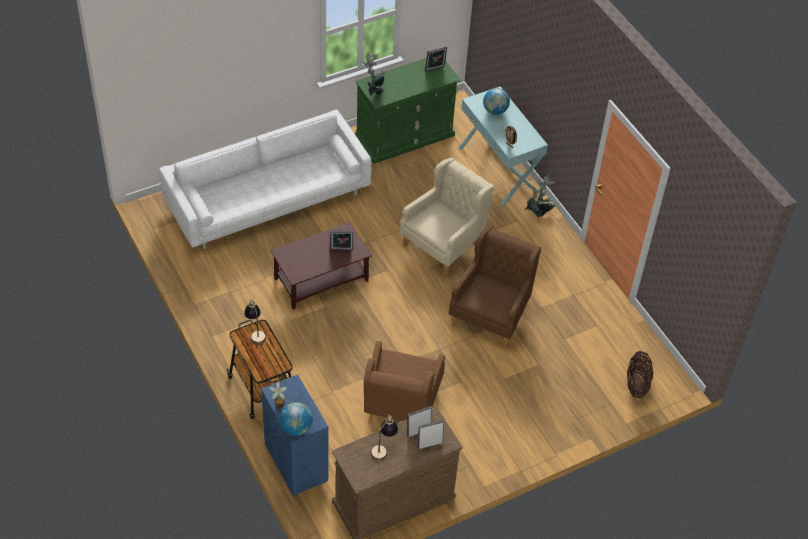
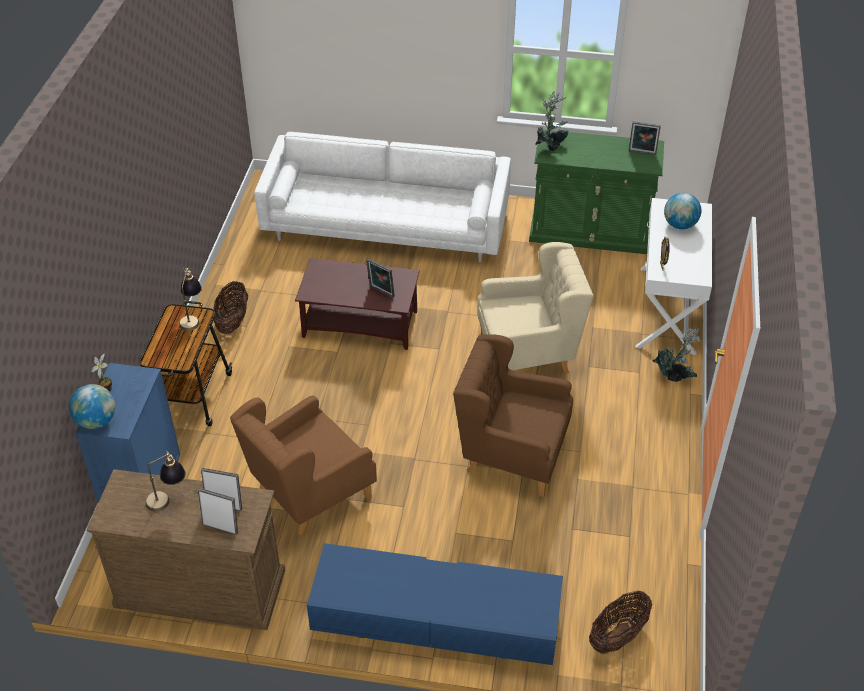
camera: 40 degrees right, 5 degrees down
brown armchair [449,226,541,348] -> brown armchair turned 135 degrees counterclockwise [453,334,573,497]
turquoise console table [458,86,548,206] -> white console table [636,198,712,355]
none -> basket [213,281,248,334]
none -> blue tv stand [307,543,563,665]

